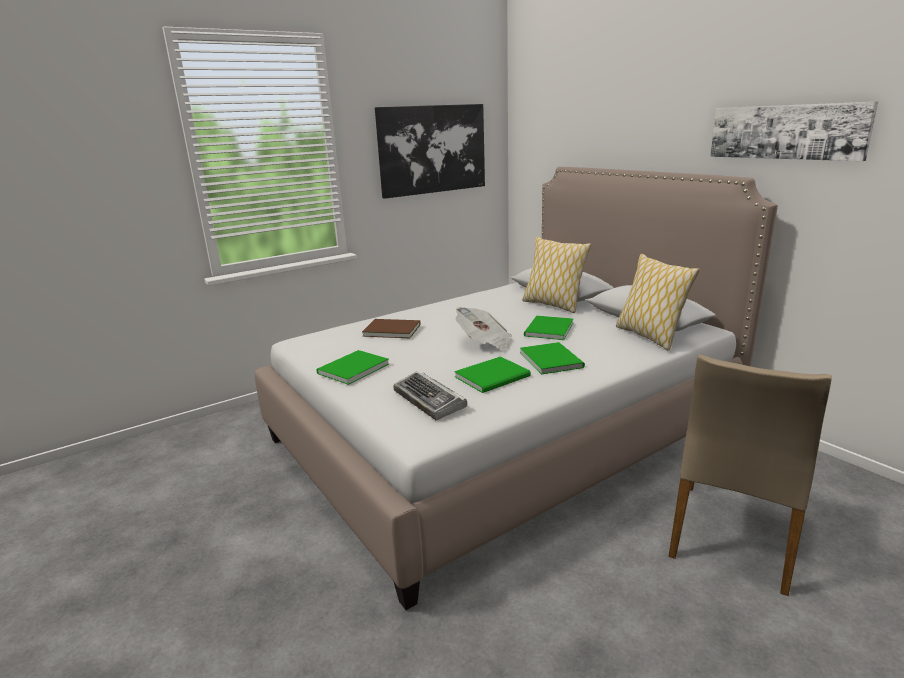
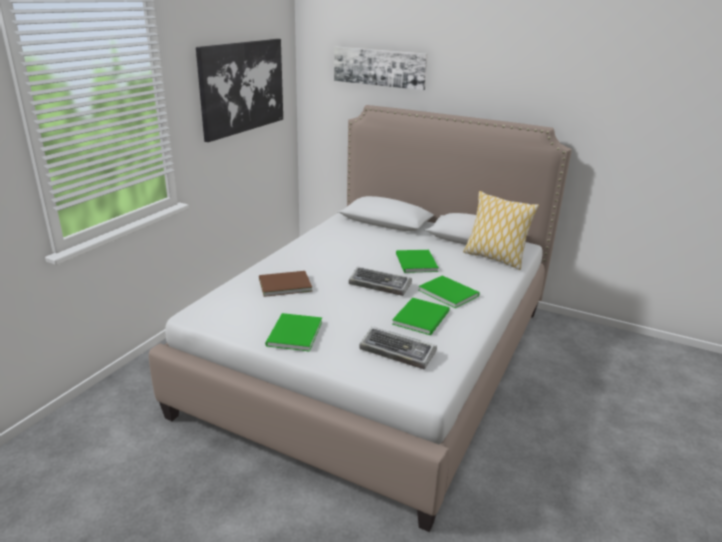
camera: 30 degrees left, 5 degrees up
newspaper [455,307,512,350] -> keyboard [349,266,412,296]
pillow [522,236,591,313] -> none
beige chair [669,354,832,596] -> none
picture [710,101,878,161] -> picture moved to [334,46,428,90]

